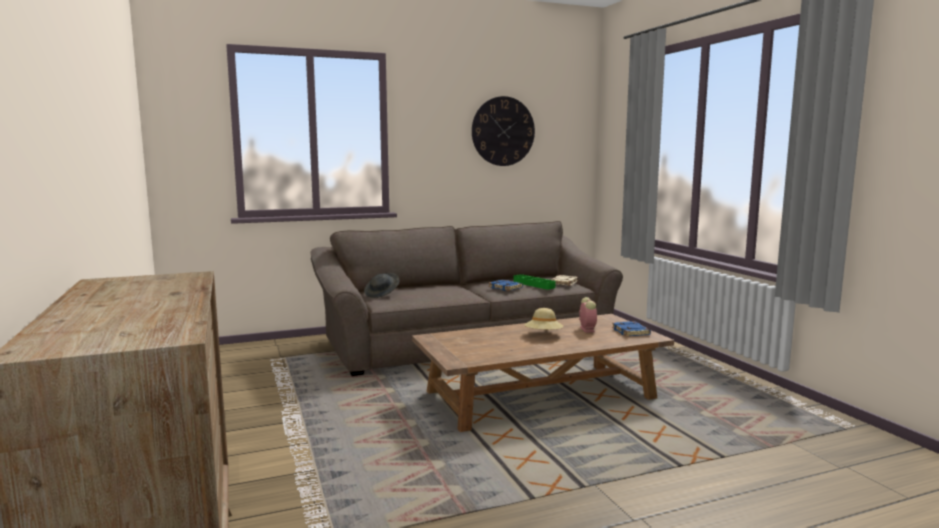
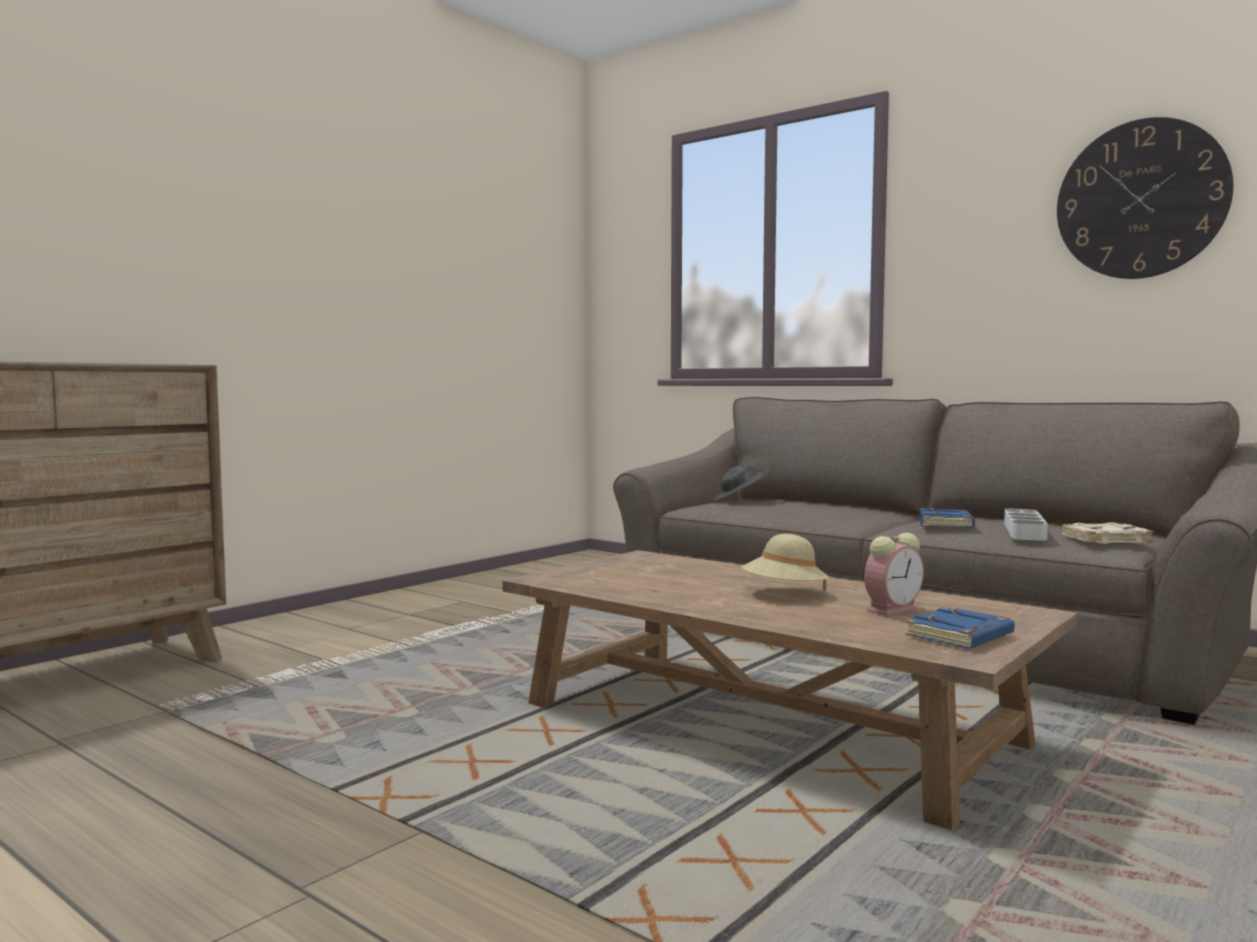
camera: 60 degrees right, 5 degrees down
green tray [514,274,556,289] -> grey tray [1004,509,1048,541]

